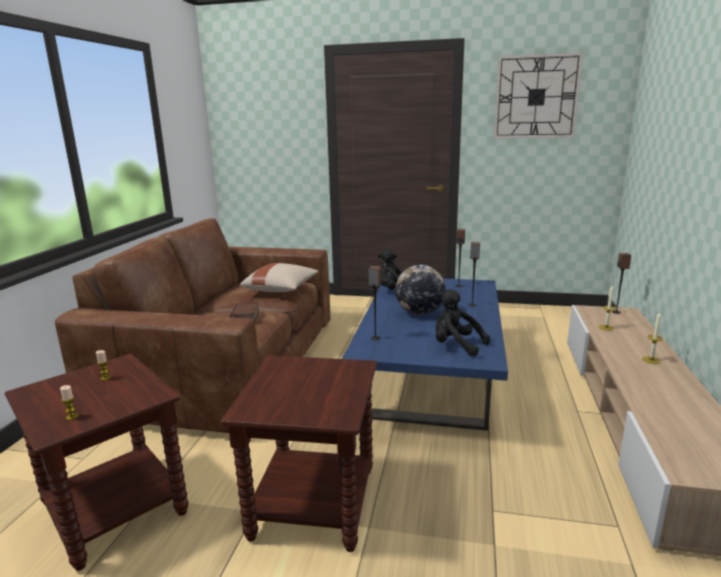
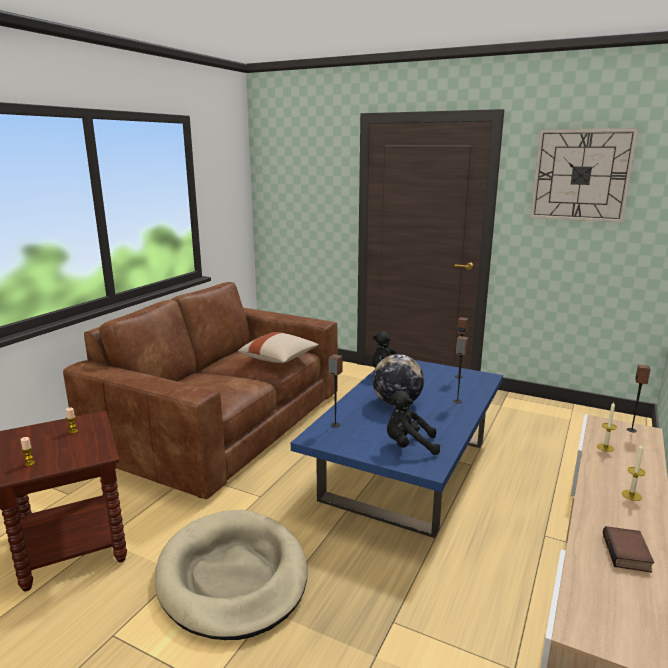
camera: 15 degrees right, 0 degrees up
brown side table [221,355,377,552] -> beige dog bed [155,510,307,640]
book [230,303,260,321] -> book moved to [603,526,654,573]
black plush toy [436,289,490,357] -> black plush toy turned 45 degrees counterclockwise [387,391,440,455]

